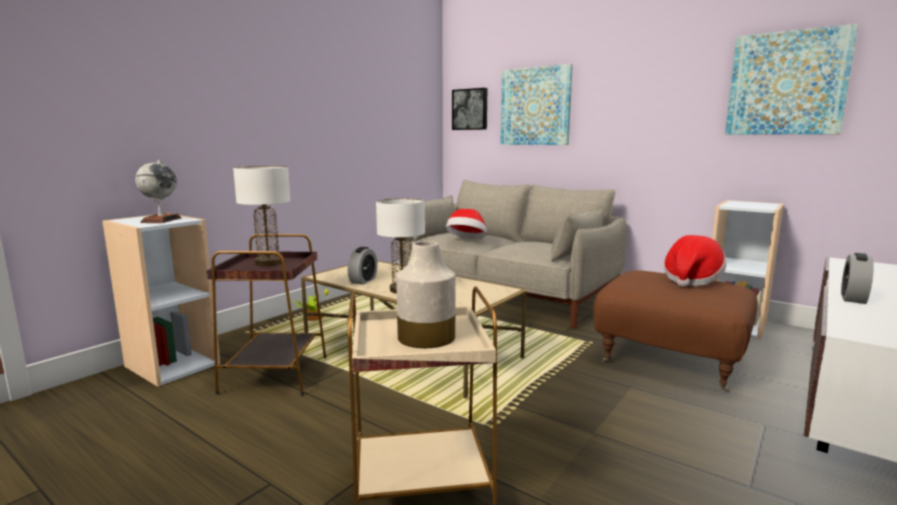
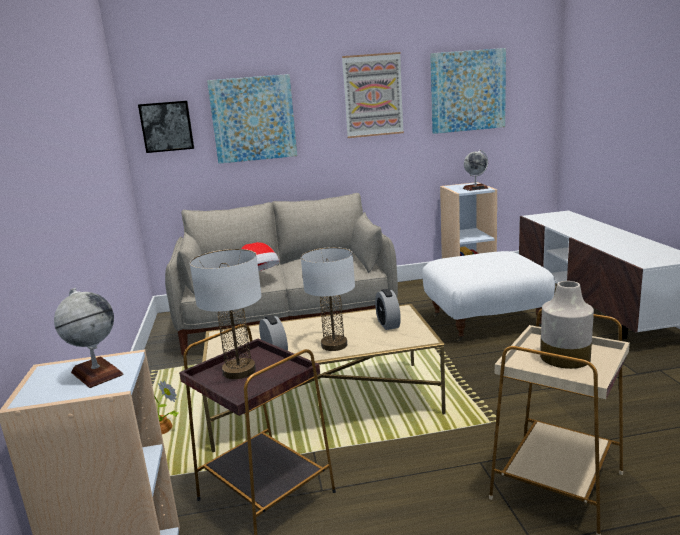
camera: 45 degrees left, 5 degrees up
brown ottoman [593,270,758,392] -> white ottoman [422,251,555,342]
hat [664,235,726,287] -> none
alarm clock [841,253,874,304] -> alarm clock moved to [375,289,401,330]
none -> picture [342,52,404,138]
none -> globe [463,150,488,191]

